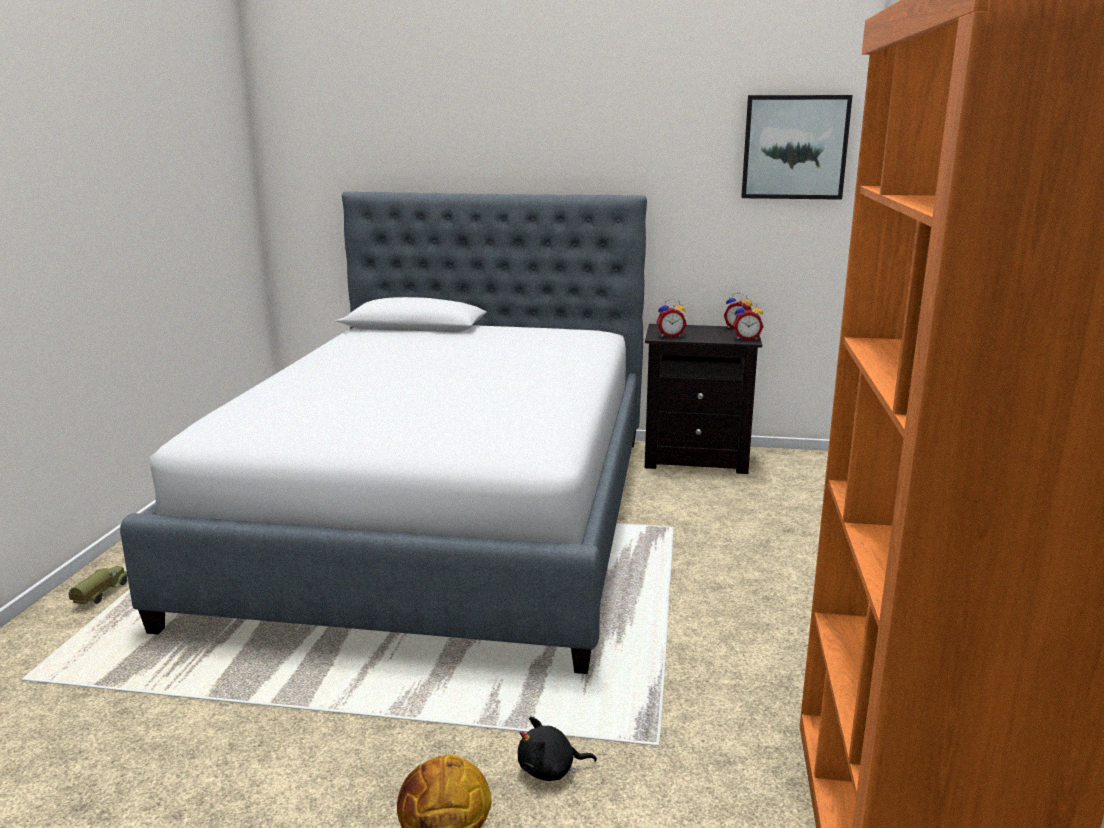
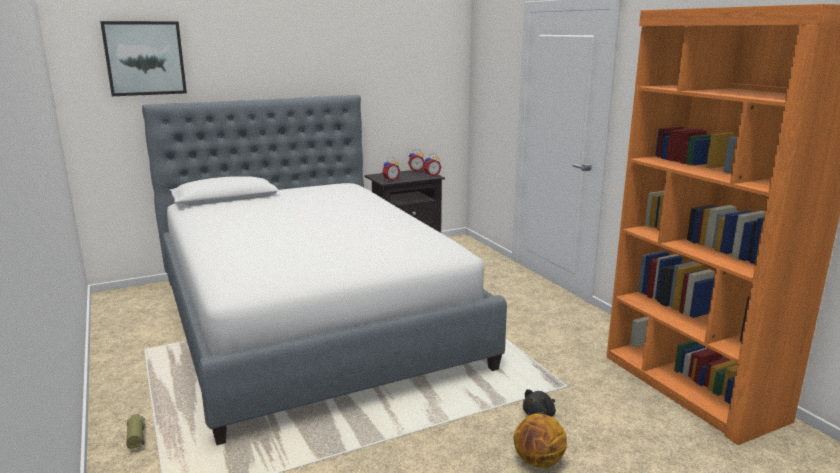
camera: 35 degrees left, 0 degrees up
picture [741,95,852,200] -> picture moved to [100,21,187,96]

